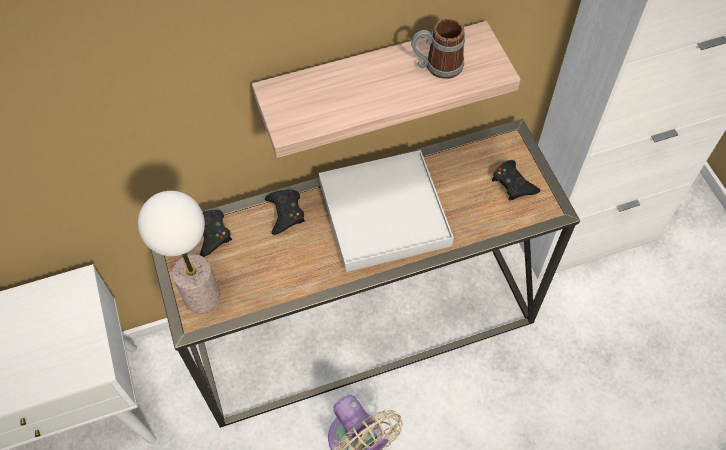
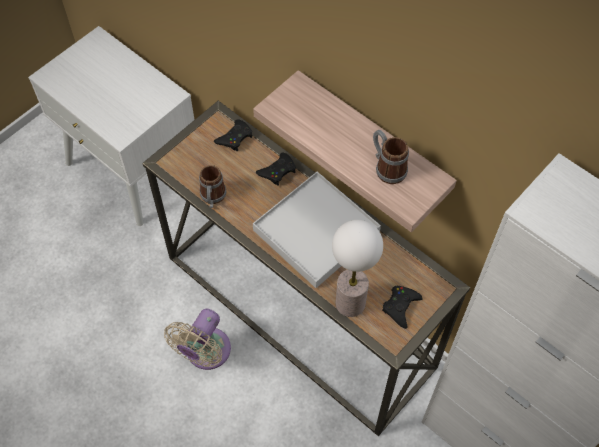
camera: 60 degrees right, 0 degrees up
table lamp [138,191,220,313] -> table lamp moved to [332,220,383,317]
none -> mug [199,165,226,208]

